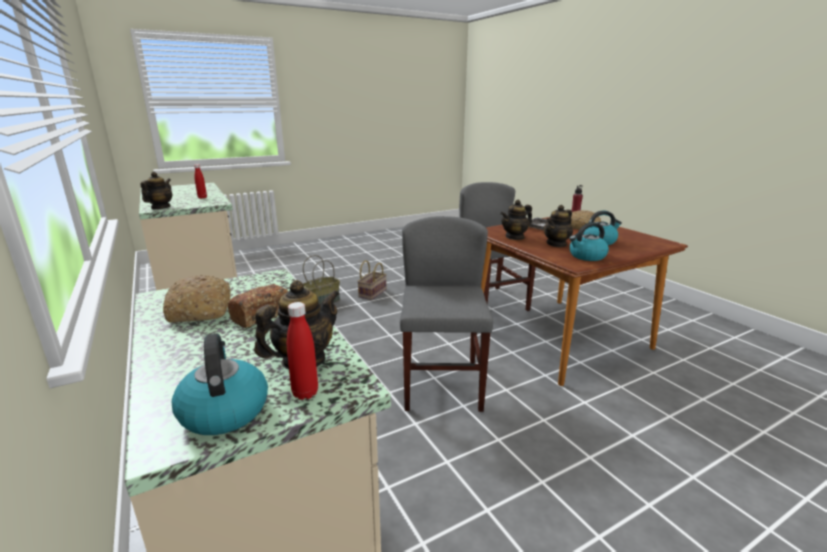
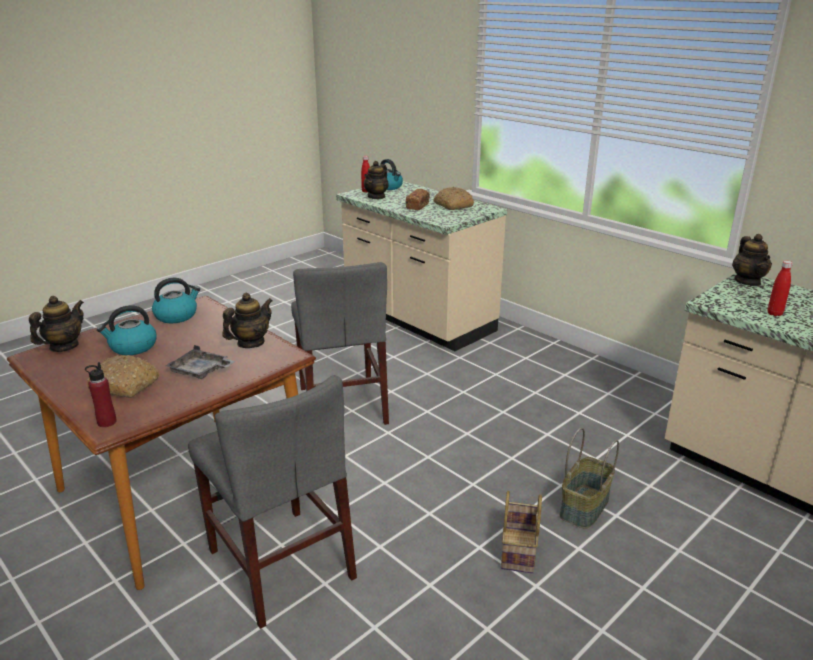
camera: 165 degrees right, 5 degrees up
teapot [544,205,573,247] -> teapot moved to [29,296,84,352]

